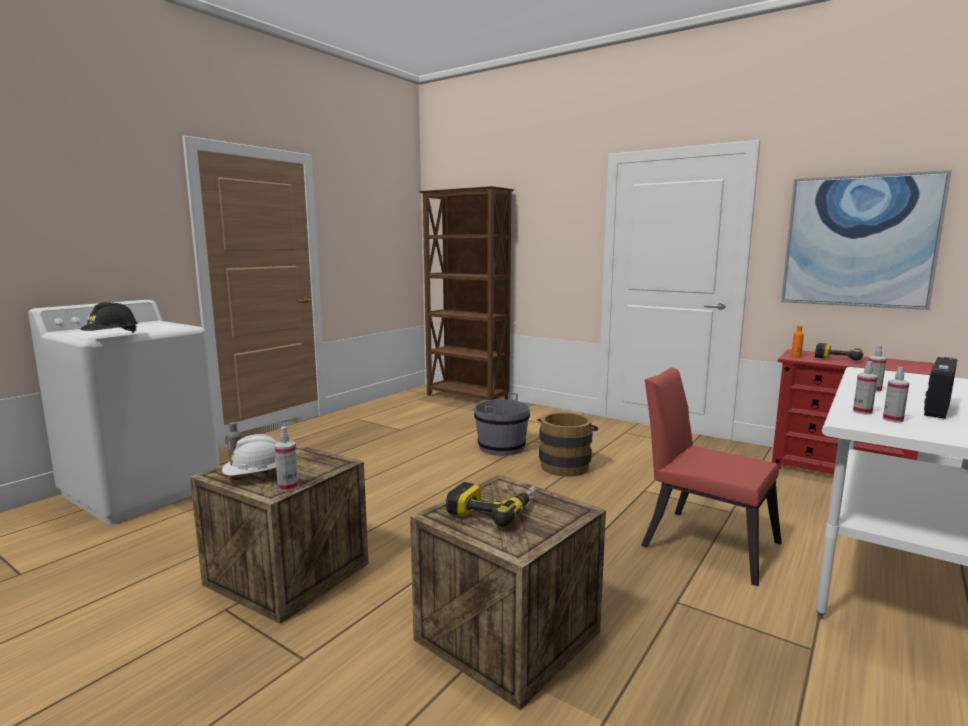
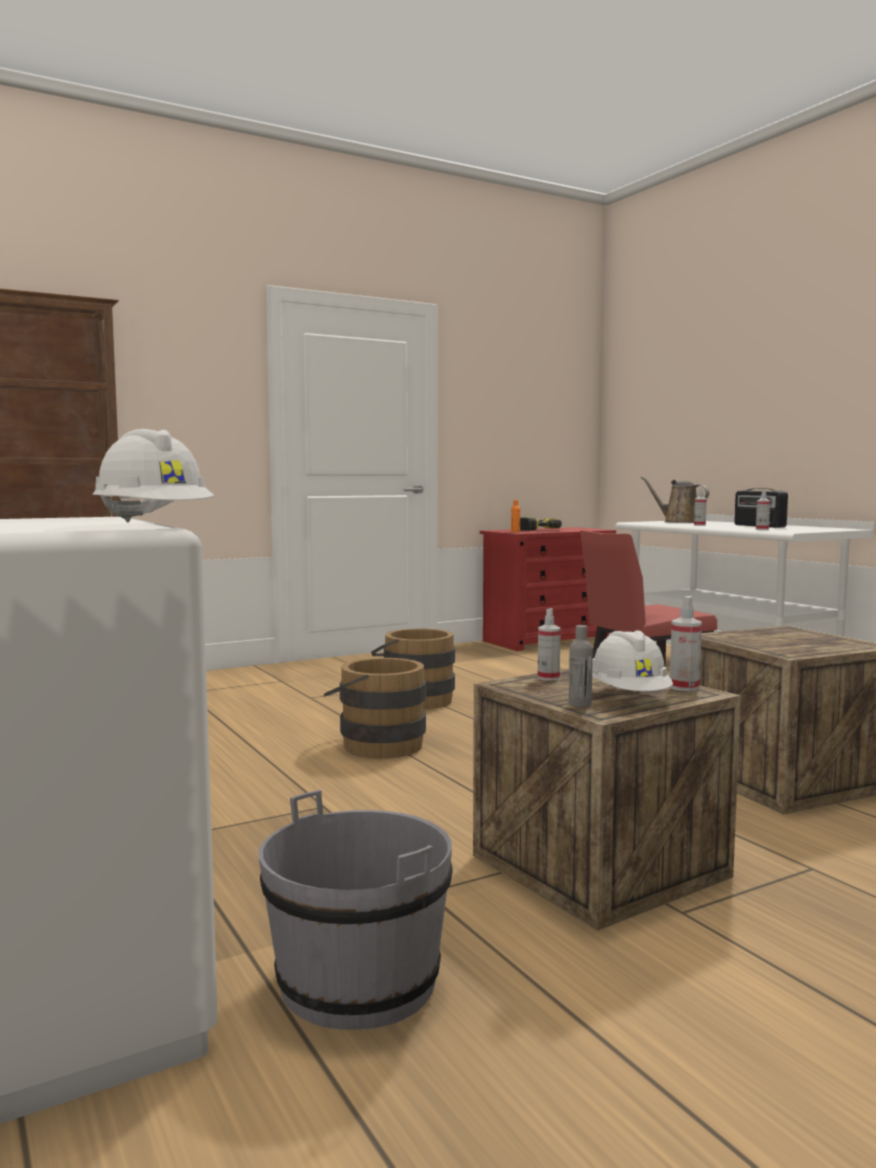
camera: 65 degrees left, 5 degrees down
black hard hat [81,302,138,333] -> white hard hat [93,429,214,523]
power drill [446,482,537,527] -> none
grey bucket [474,392,530,456] -> grey bucket moved to [259,790,453,1030]
picture [781,170,952,310] -> none
spray bottle [883,367,909,423] -> spray bottle moved to [538,608,561,681]
none -> brown bucket [324,658,426,758]
none -> brown watering can [640,476,709,523]

